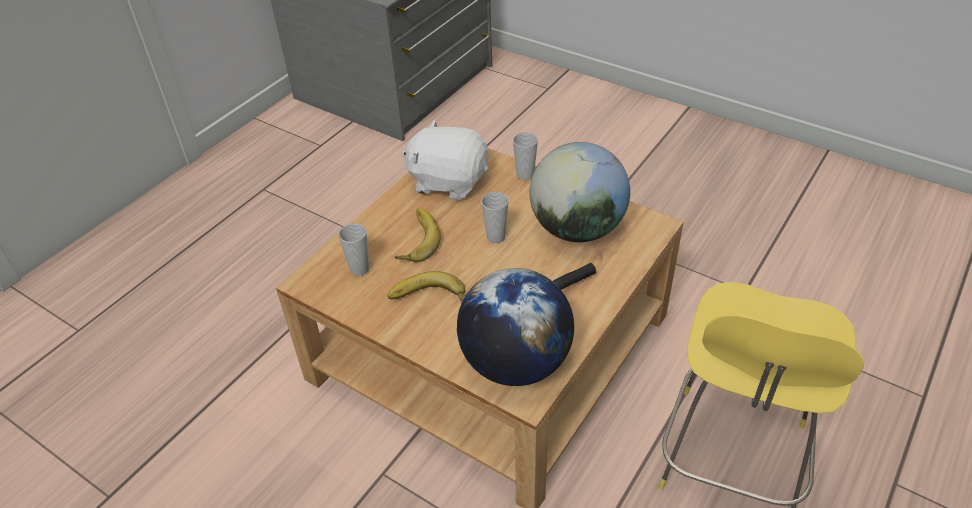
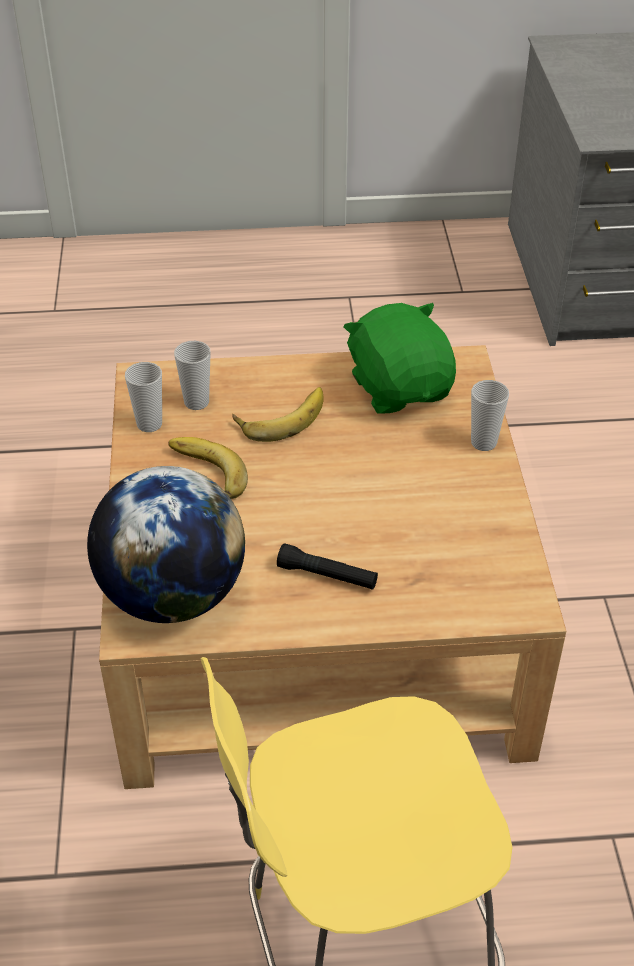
camera: 50 degrees right, 0 degrees up
white plush toy [402,120,488,201] -> green plush toy [344,303,456,414]
cup [481,192,508,243] -> cup moved to [125,362,162,432]
globe [529,142,630,242] -> none

